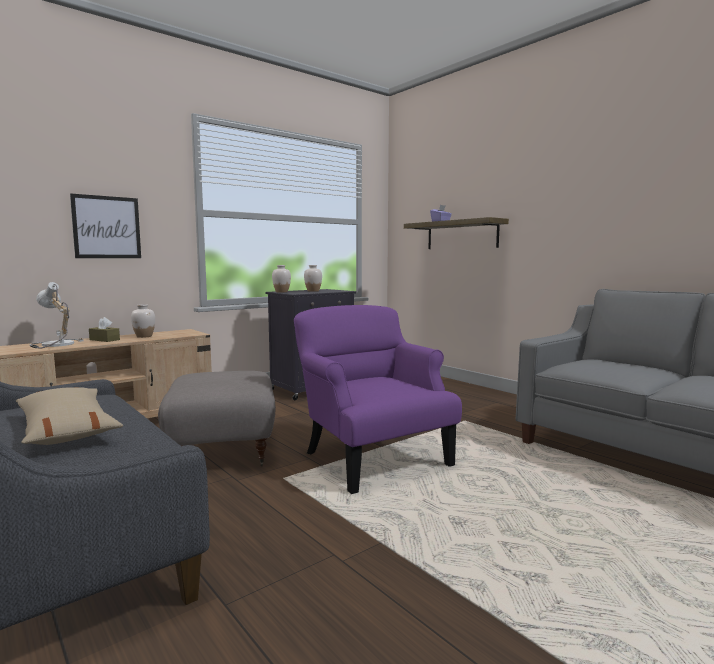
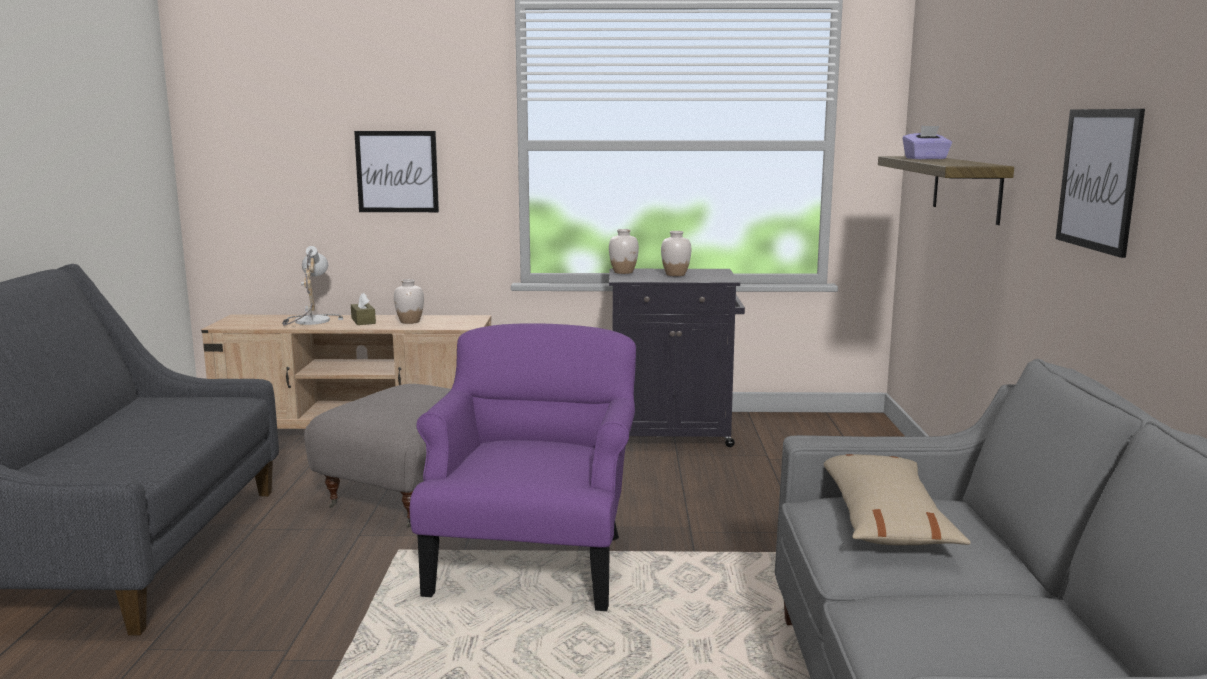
camera: 40 degrees right, 5 degrees up
beige pillow [16,387,123,445] -> beige pillow moved to [824,454,971,545]
none -> picture [1056,109,1145,258]

